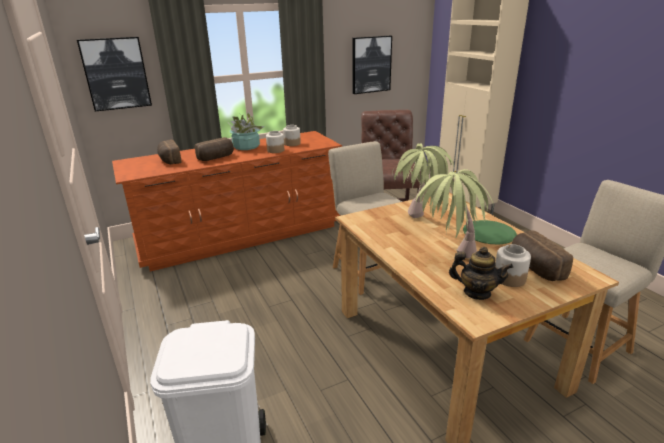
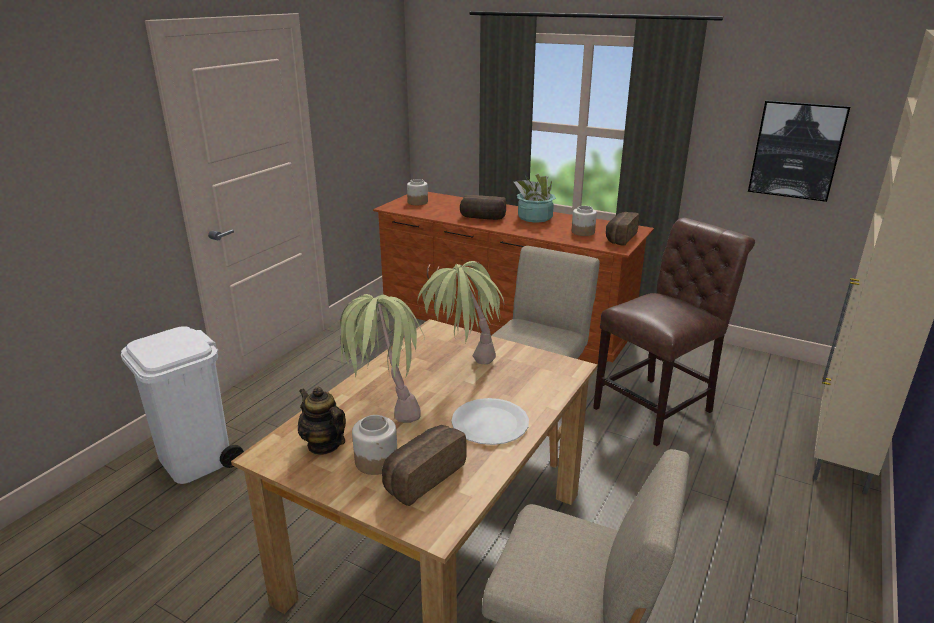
camera: 55 degrees right, 0 degrees up
picture [77,37,152,112] -> none
bread [157,139,182,164] -> bread moved to [606,212,640,246]
jar [266,131,284,153] -> jar moved to [407,179,428,205]
teapot [449,247,513,300] -> teapot turned 150 degrees clockwise [298,387,346,455]
green plate [463,220,517,245] -> white plate [451,398,529,445]

